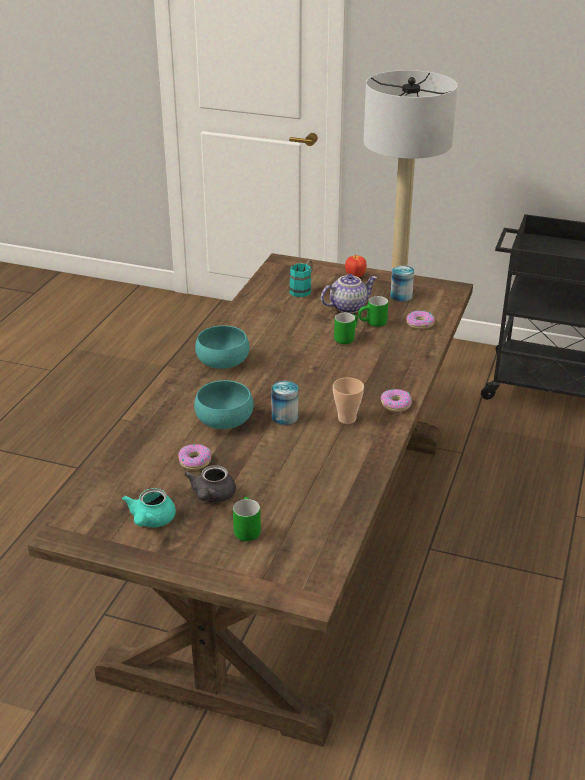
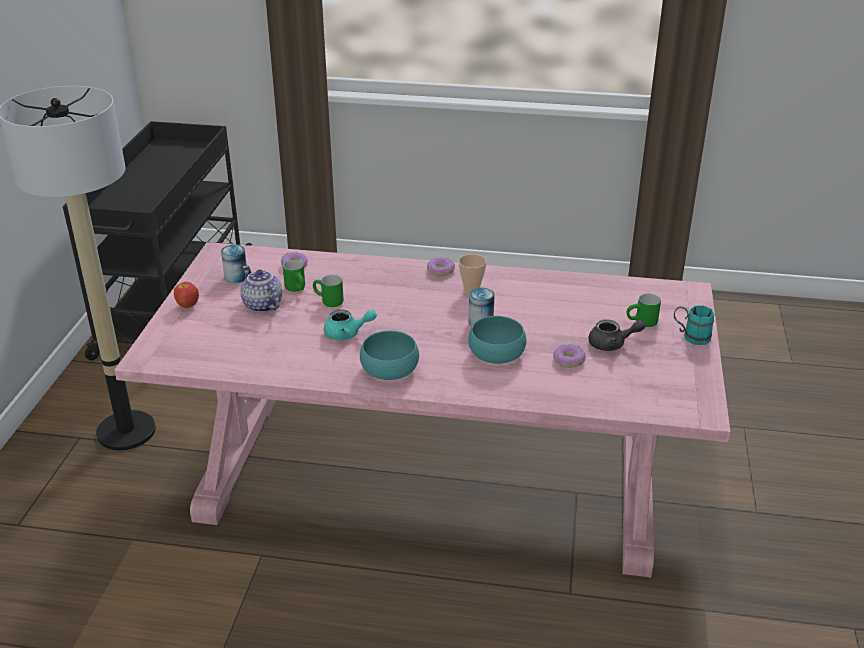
camera: 100 degrees left, 0 degrees up
brown dining table [27,253,473,747] -> pink dining table [114,242,731,577]
turquoise teapot [122,488,176,527] -> turquoise teapot moved to [324,309,377,340]
turquoise mug [289,260,313,297] -> turquoise mug moved to [674,306,714,345]

